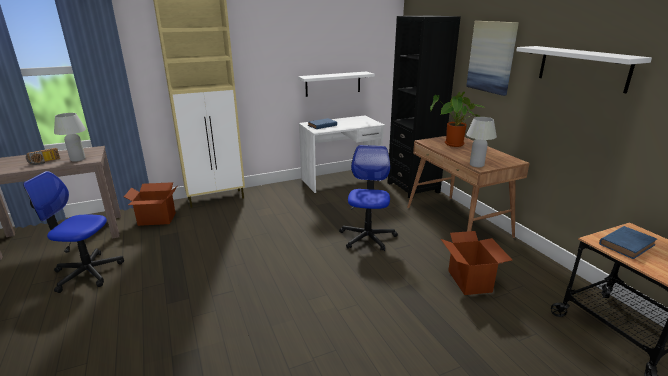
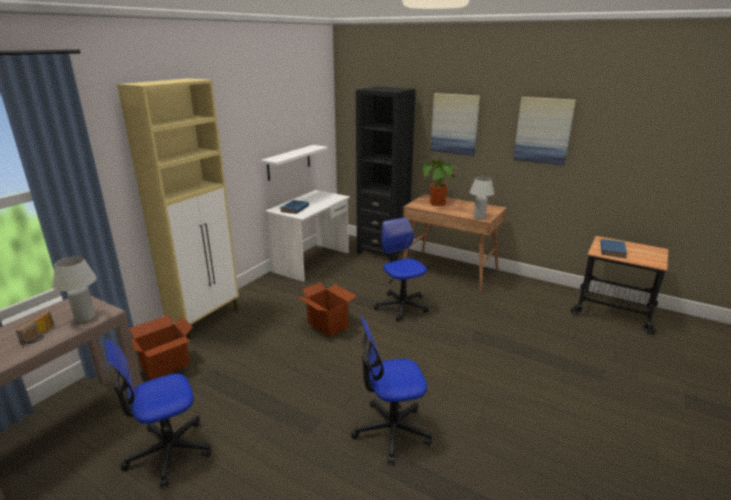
camera: 35 degrees left, 0 degrees up
cardboard box [441,231,512,295] -> cardboard box moved to [297,282,357,337]
white shelf [516,46,652,93] -> picture [513,97,576,166]
none -> office chair [351,317,432,464]

